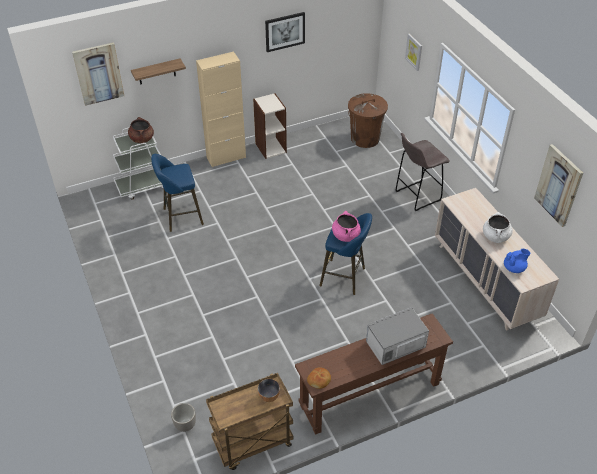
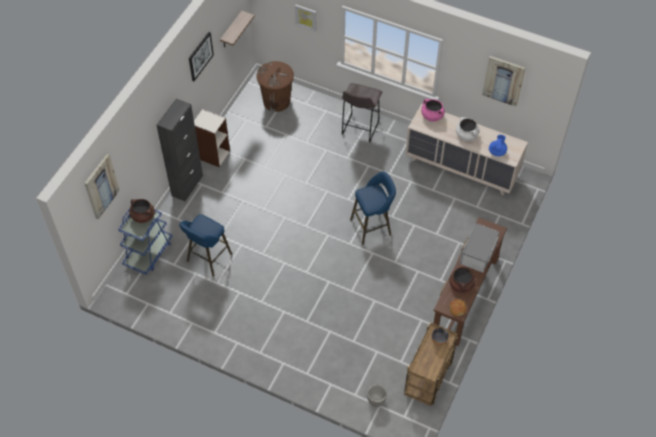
camera: 40 degrees left, 10 degrees up
white cart [113,127,164,200] -> blue cart [118,209,172,275]
shelf [131,59,186,85] -> shelf moved to [220,11,255,47]
beige cabinet [196,51,246,167] -> black cabinet [156,98,203,202]
pink cooking pot [332,211,361,242] -> pink cooking pot moved to [421,99,445,122]
none -> brown cooking pot [449,264,476,293]

